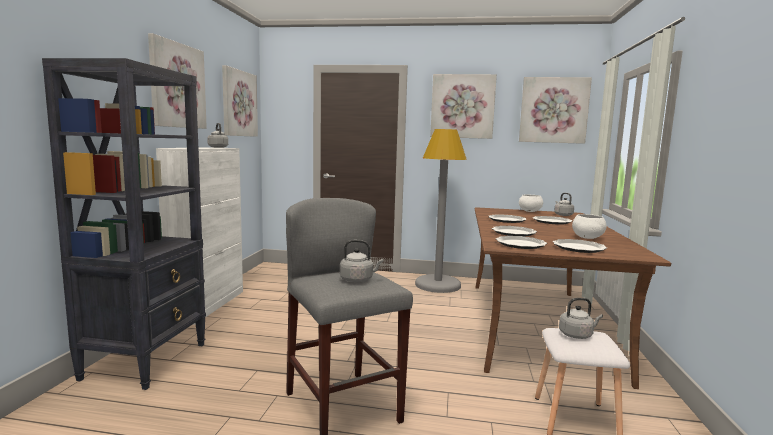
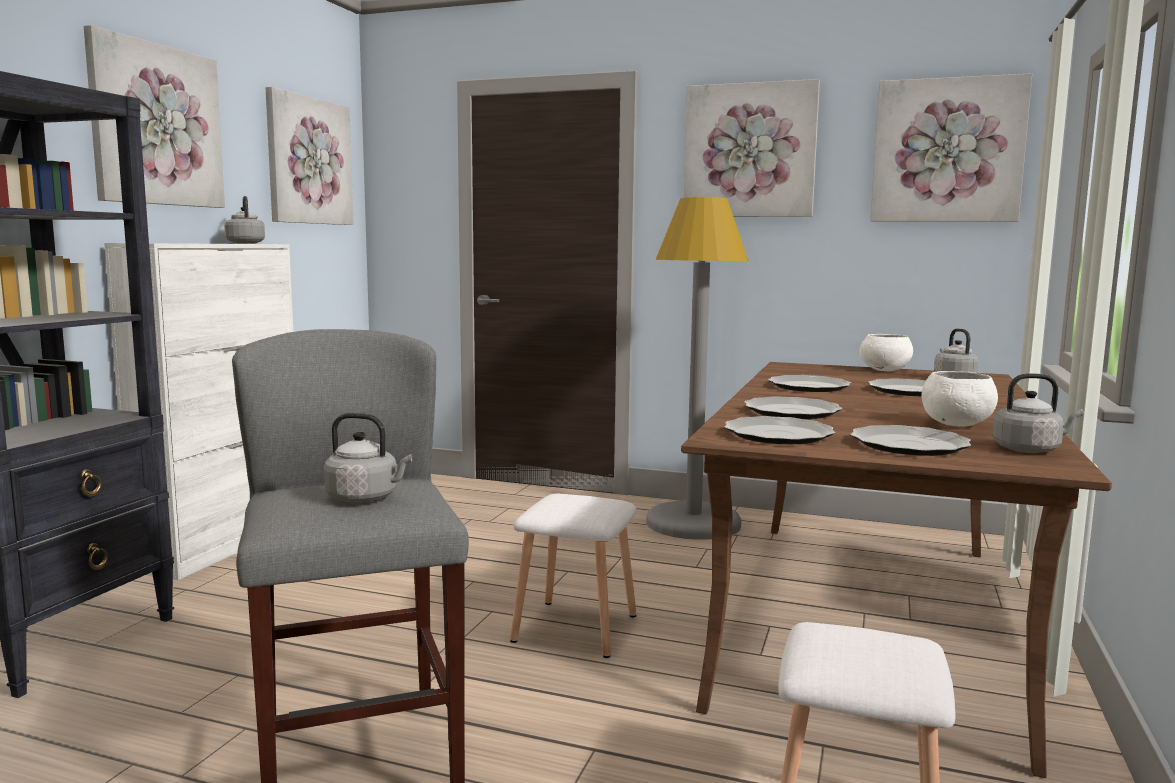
camera: 10 degrees right, 0 degrees up
grey kettle [559,298,603,339] -> grey kettle moved to [993,373,1084,453]
none -> white stool [510,494,637,658]

